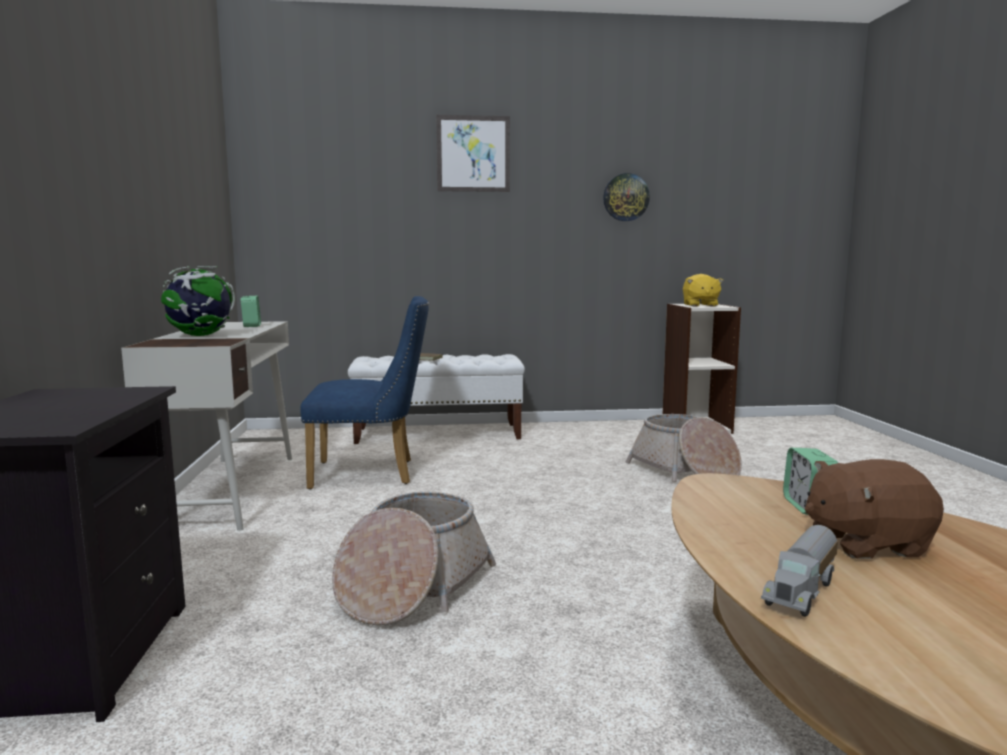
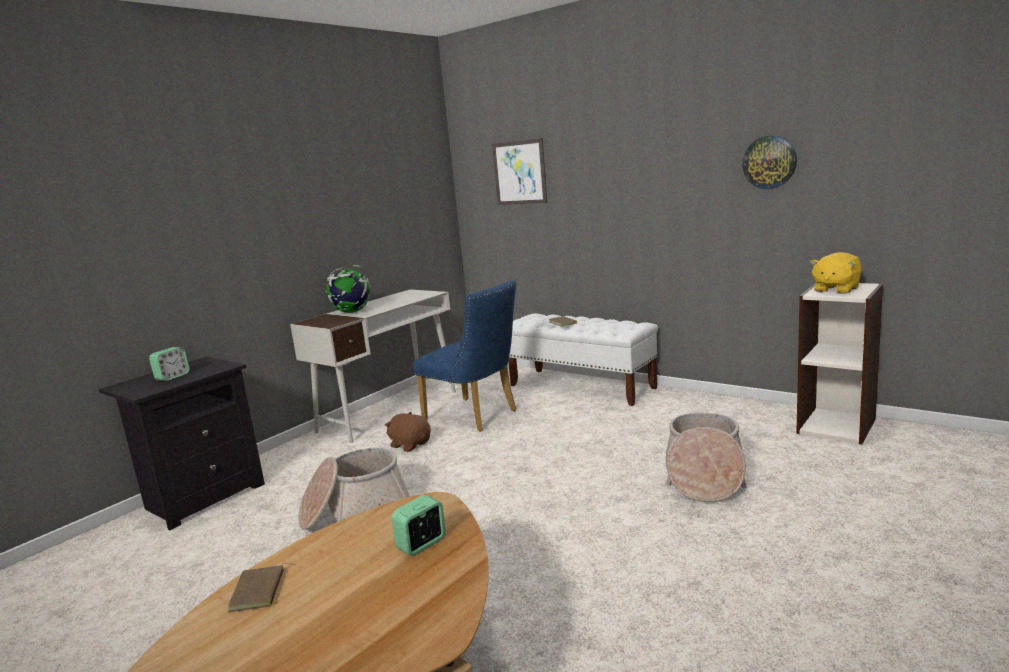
camera: 45 degrees right, 5 degrees up
alarm clock [241,296,261,327] -> alarm clock moved to [149,347,190,381]
picture [436,115,510,192] -> picture moved to [492,138,547,205]
toy truck [761,525,838,617] -> brown book [228,563,295,612]
brown plush toy [805,459,944,559] -> brown plush toy moved to [385,412,431,452]

